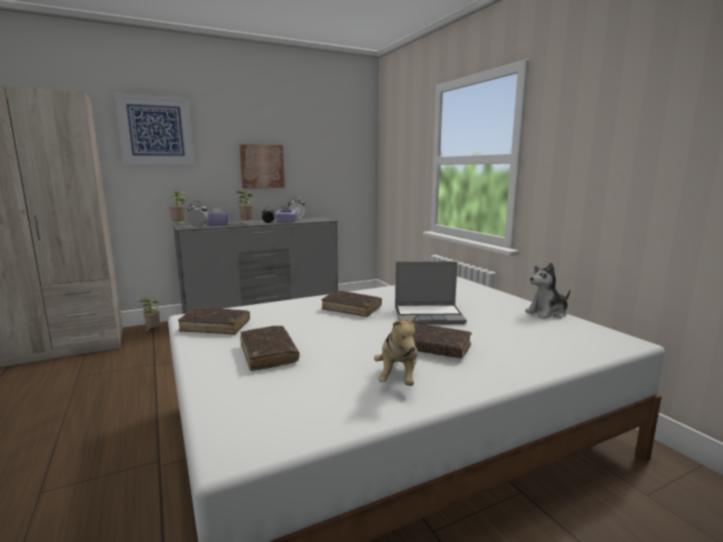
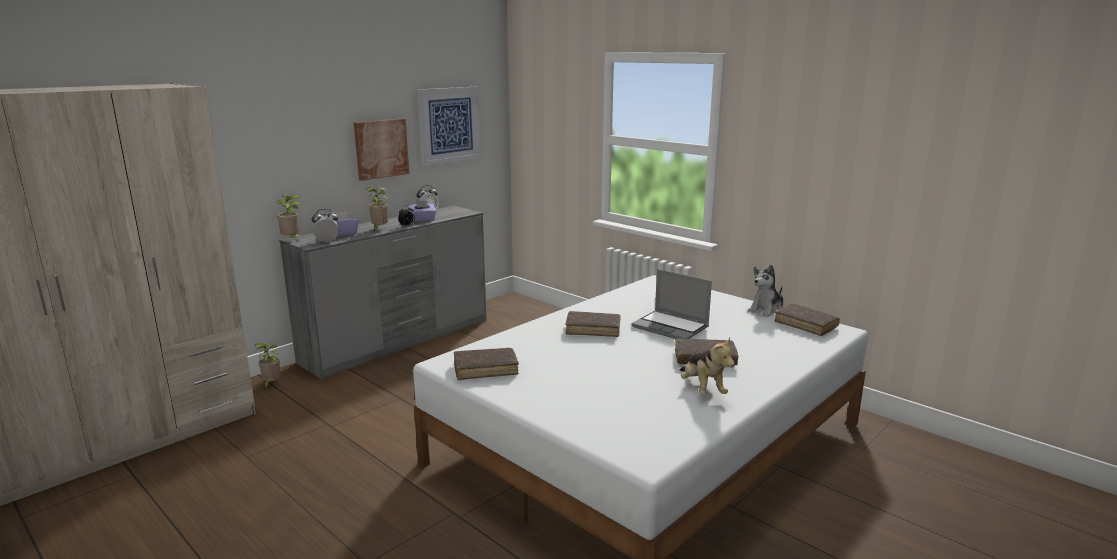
camera: 20 degrees left, 5 degrees up
picture [114,92,194,165] -> picture moved to [417,87,481,166]
brown book [240,326,299,371] -> brown book moved to [774,303,840,336]
laptop [395,261,467,325] -> laptop turned 60 degrees clockwise [632,269,712,339]

